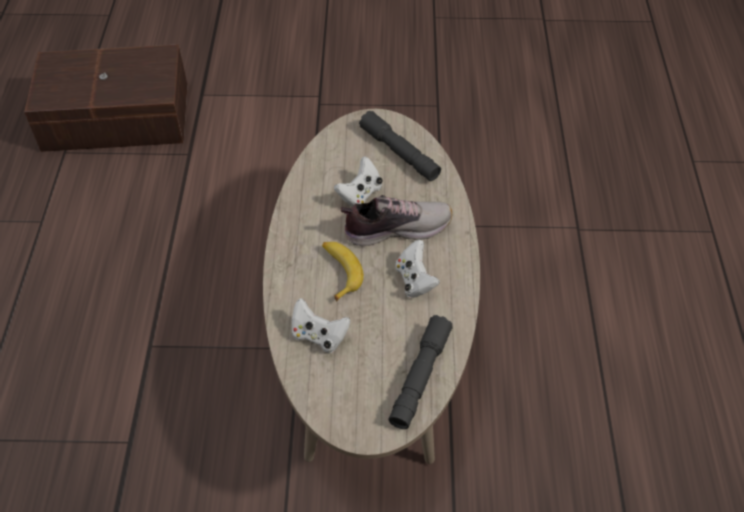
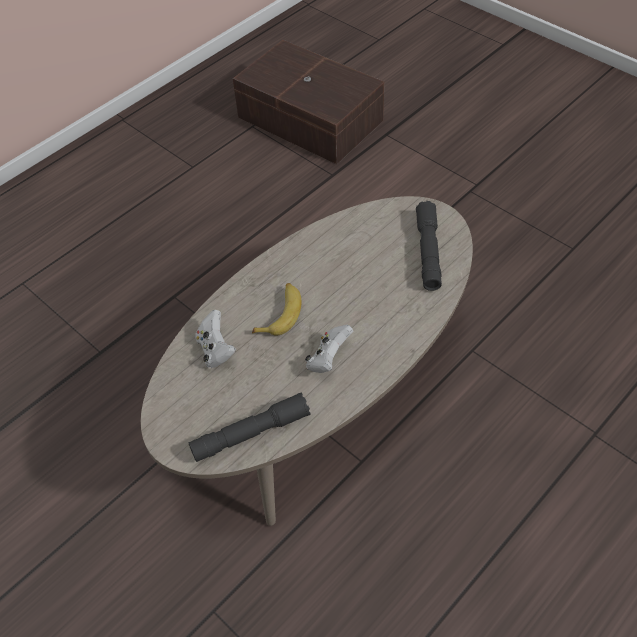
camera: 45 degrees right, 0 degrees up
white game controller [334,156,383,207] -> none
shoe [341,195,452,246] -> none

